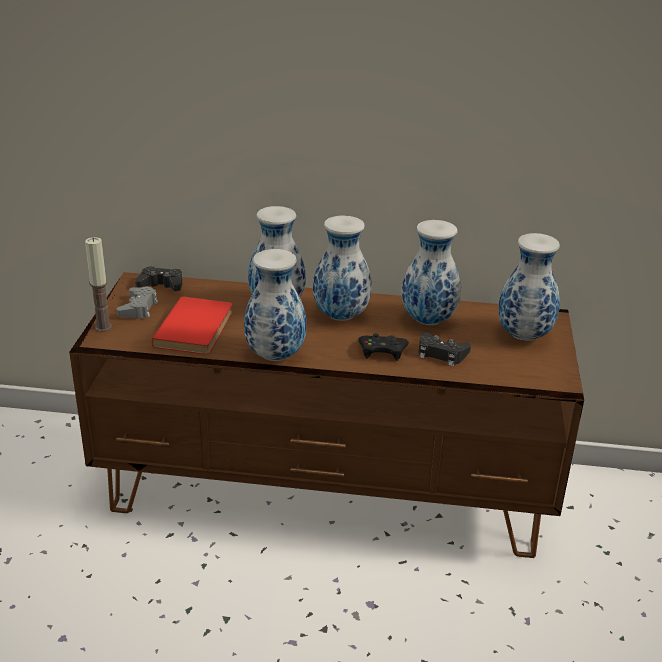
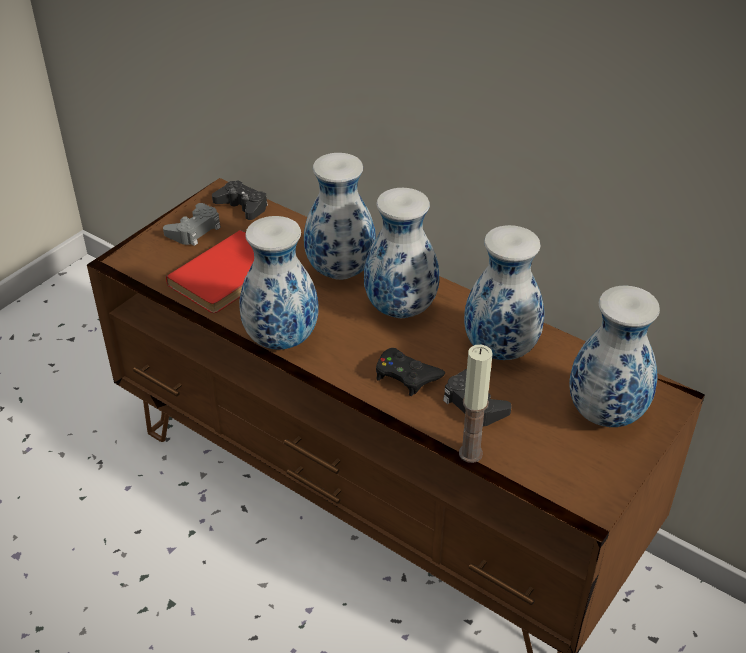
camera: 30 degrees right, 10 degrees up
candle [85,237,112,332] -> candle moved to [459,345,493,463]

